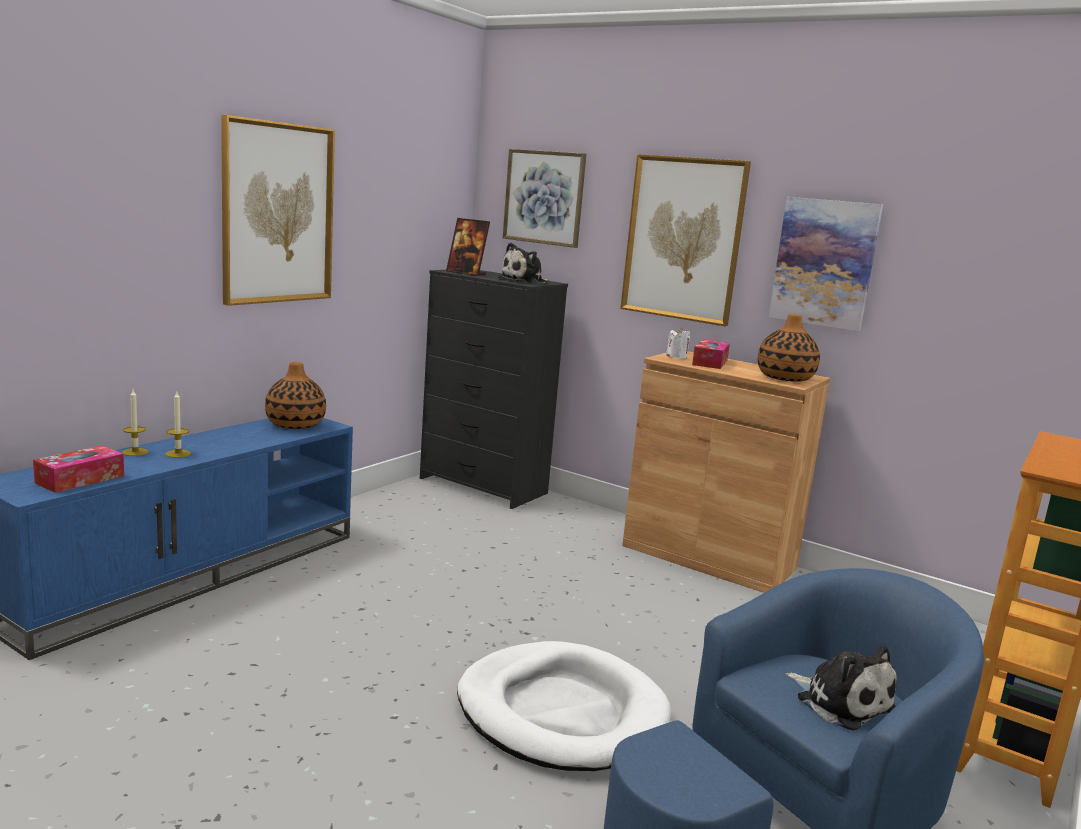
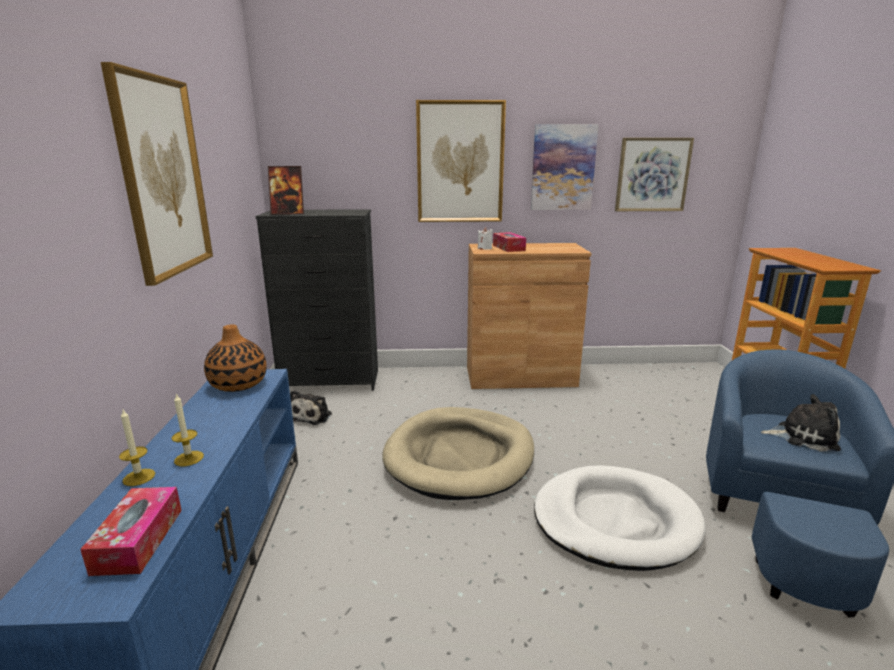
camera: 35 degrees left, 5 degrees up
plush toy [498,243,549,283] -> plush toy moved to [290,390,332,425]
picture [503,149,586,248] -> picture moved to [615,138,694,211]
vase [758,314,820,382] -> none
none -> beige dog bed [382,407,534,500]

